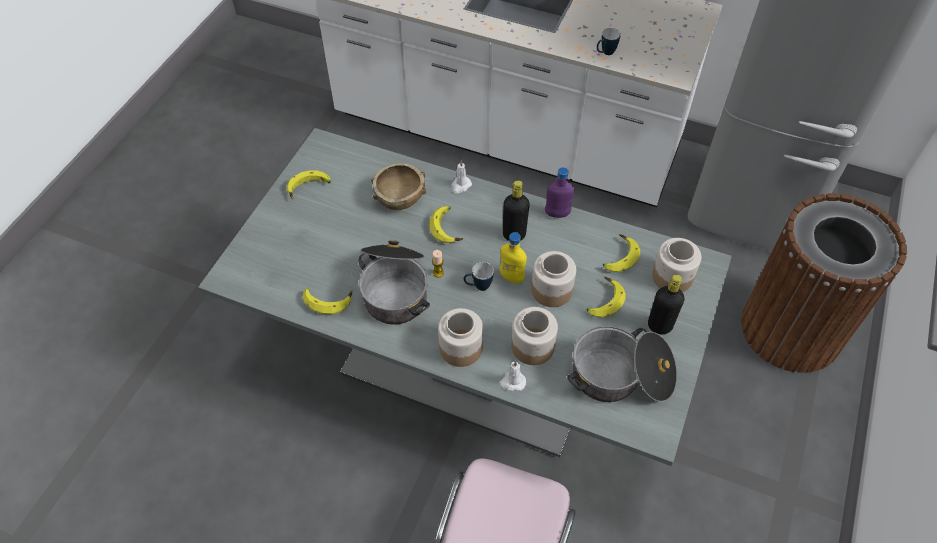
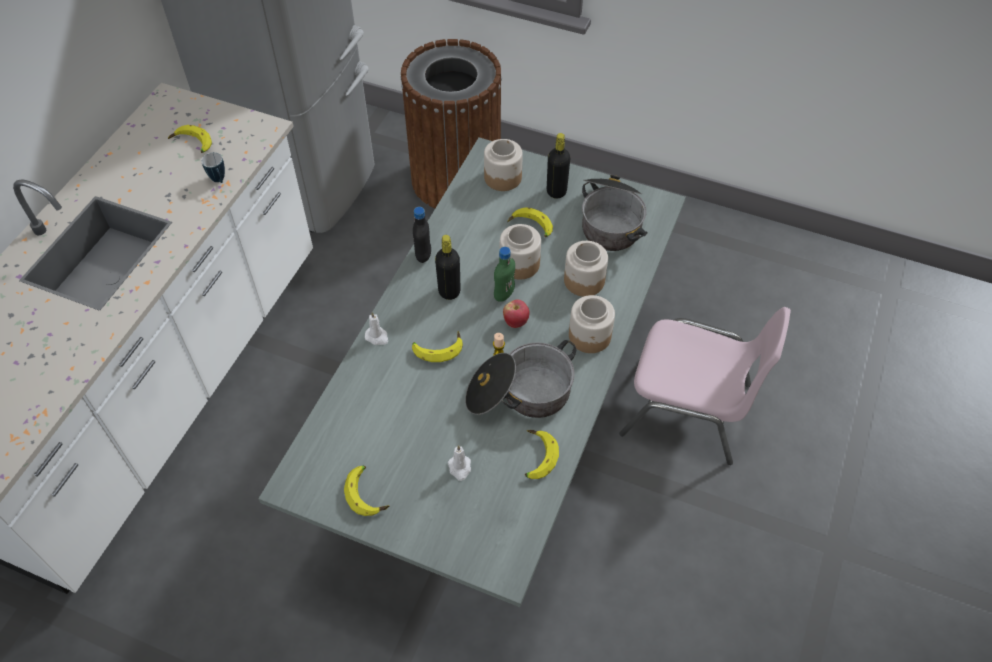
camera: 90 degrees left, 0 degrees up
brown bowl [371,163,426,210] -> none
mug [464,262,494,291] -> apple [503,300,530,328]
white candle [499,361,526,391] -> white candle moved to [448,445,471,481]
yellow bottle [500,232,527,284] -> green bottle [494,247,515,302]
purple bottle [545,167,574,218] -> black bottle [413,207,431,263]
banana [603,234,640,272] -> banana moved to [168,125,212,153]

